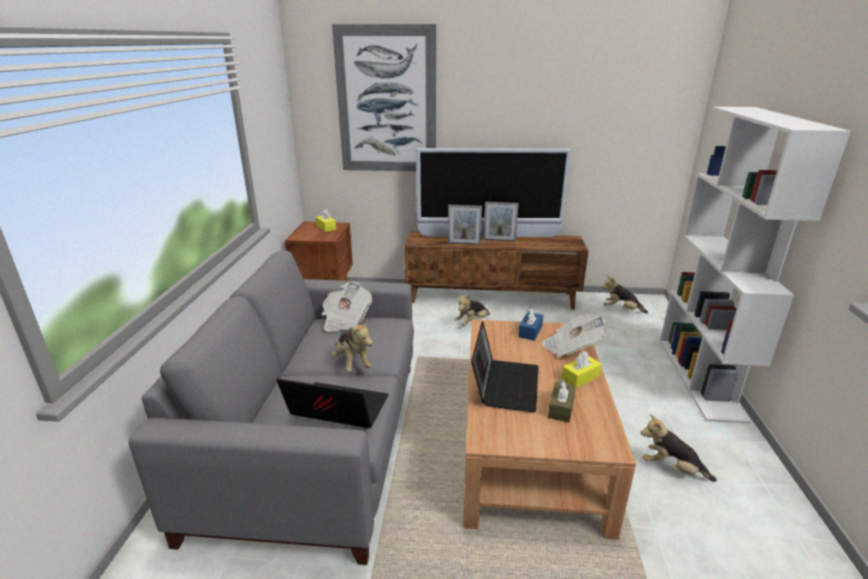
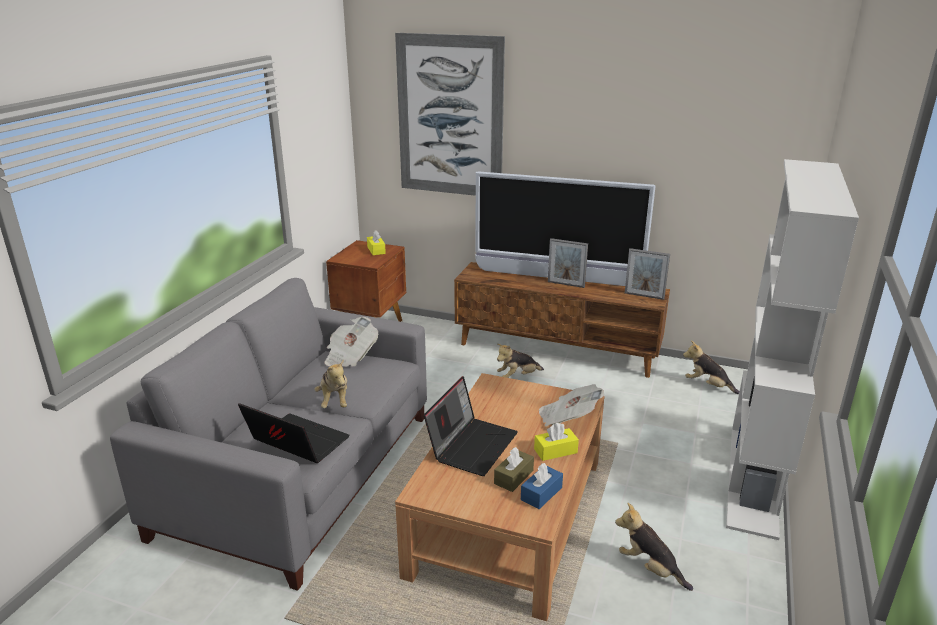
camera: 15 degrees right, 0 degrees up
picture frame [448,205,482,245] -> picture frame moved to [625,248,670,300]
blue tissue box [518,308,543,341] -> blue tissue box moved to [521,463,563,509]

